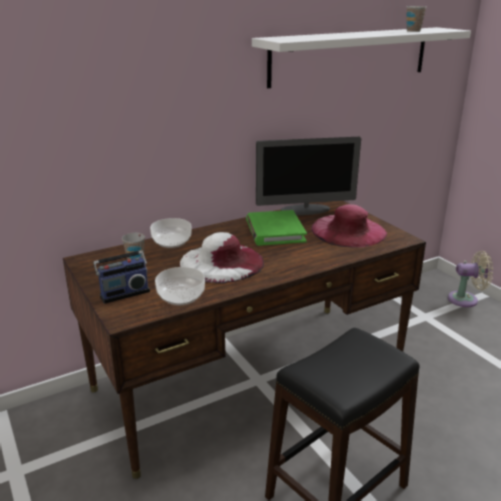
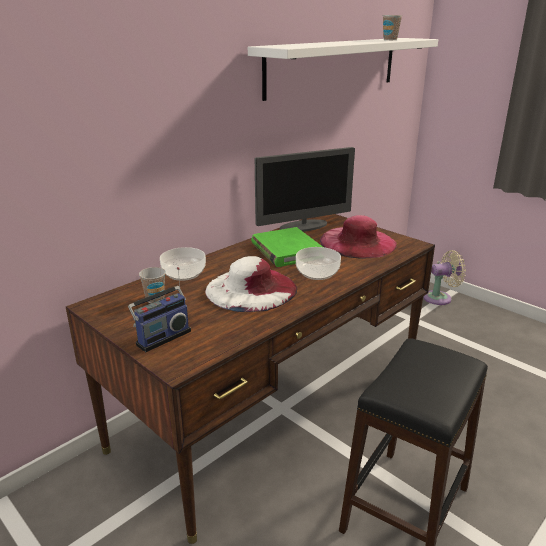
camera: 15 degrees left, 0 degrees up
bowl [155,267,205,305] -> bowl moved to [296,247,341,280]

